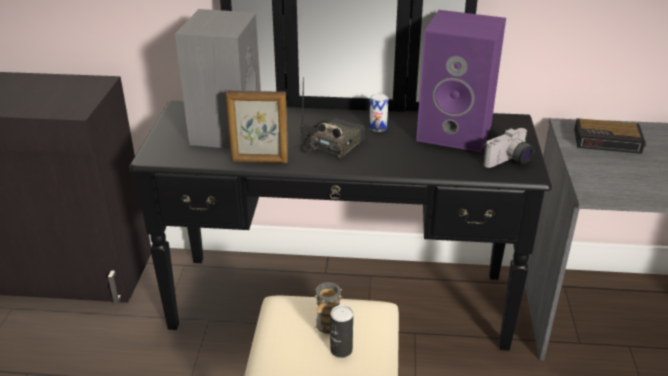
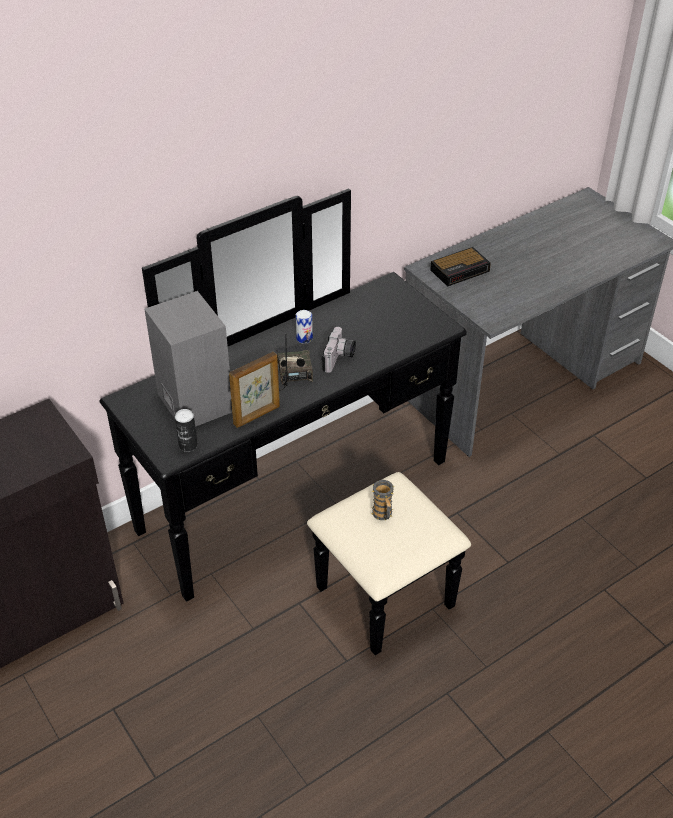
camera: 40 degrees left, 10 degrees up
can [330,305,353,358] -> can moved to [175,409,198,452]
purple speaker [416,10,506,152] -> none
camera [482,128,535,168] -> camera moved to [322,327,356,373]

